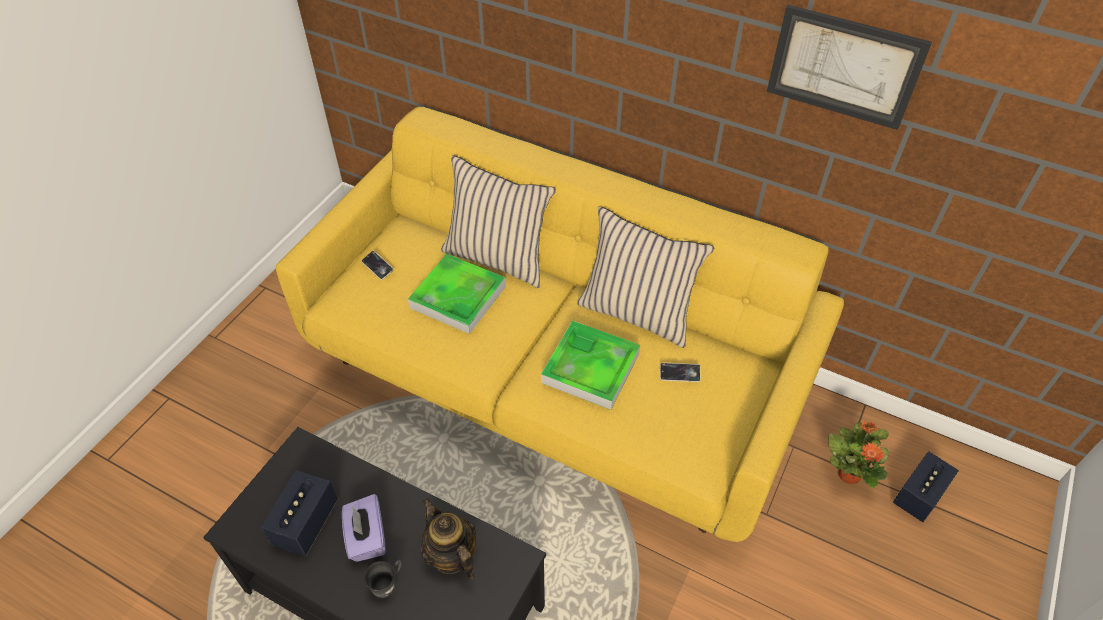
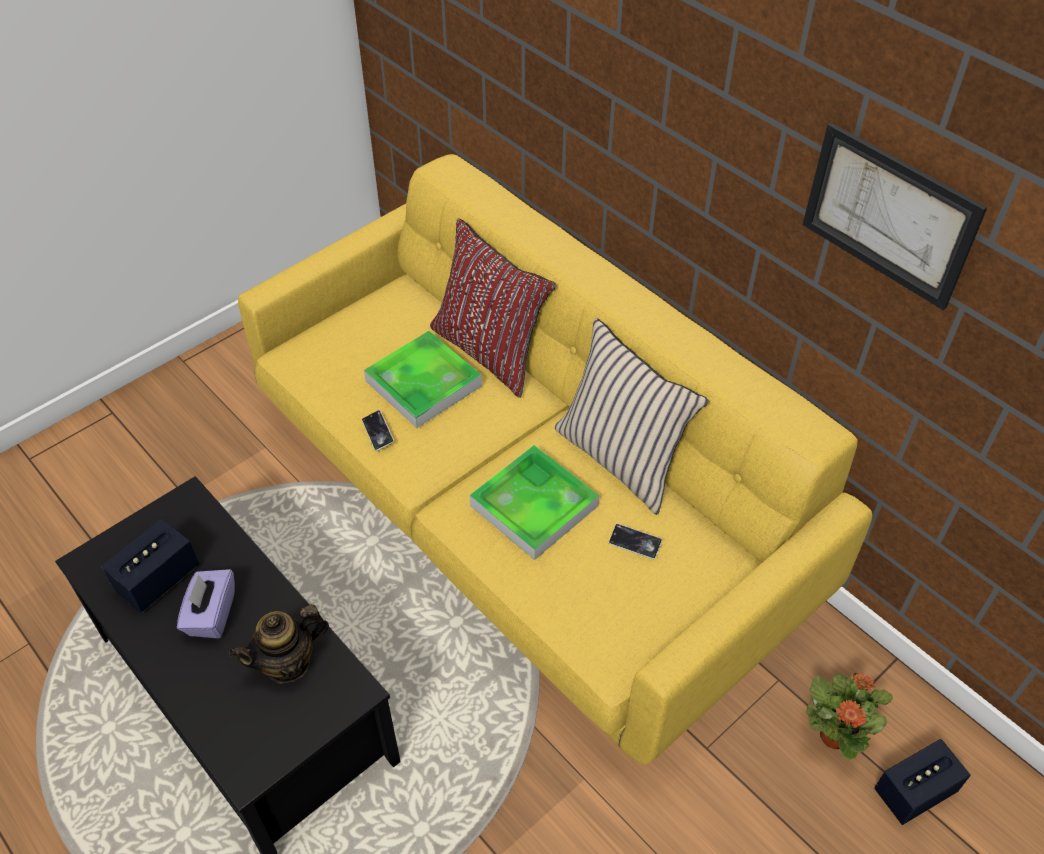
camera: 20 degrees right, 0 degrees up
phone [361,251,394,280] -> phone moved to [362,410,394,451]
grey mug [364,560,402,598] -> none
teapot [421,498,476,579] -> teapot turned 105 degrees counterclockwise [229,604,329,684]
beige pillow [441,155,556,288] -> red pillow [430,218,556,398]

